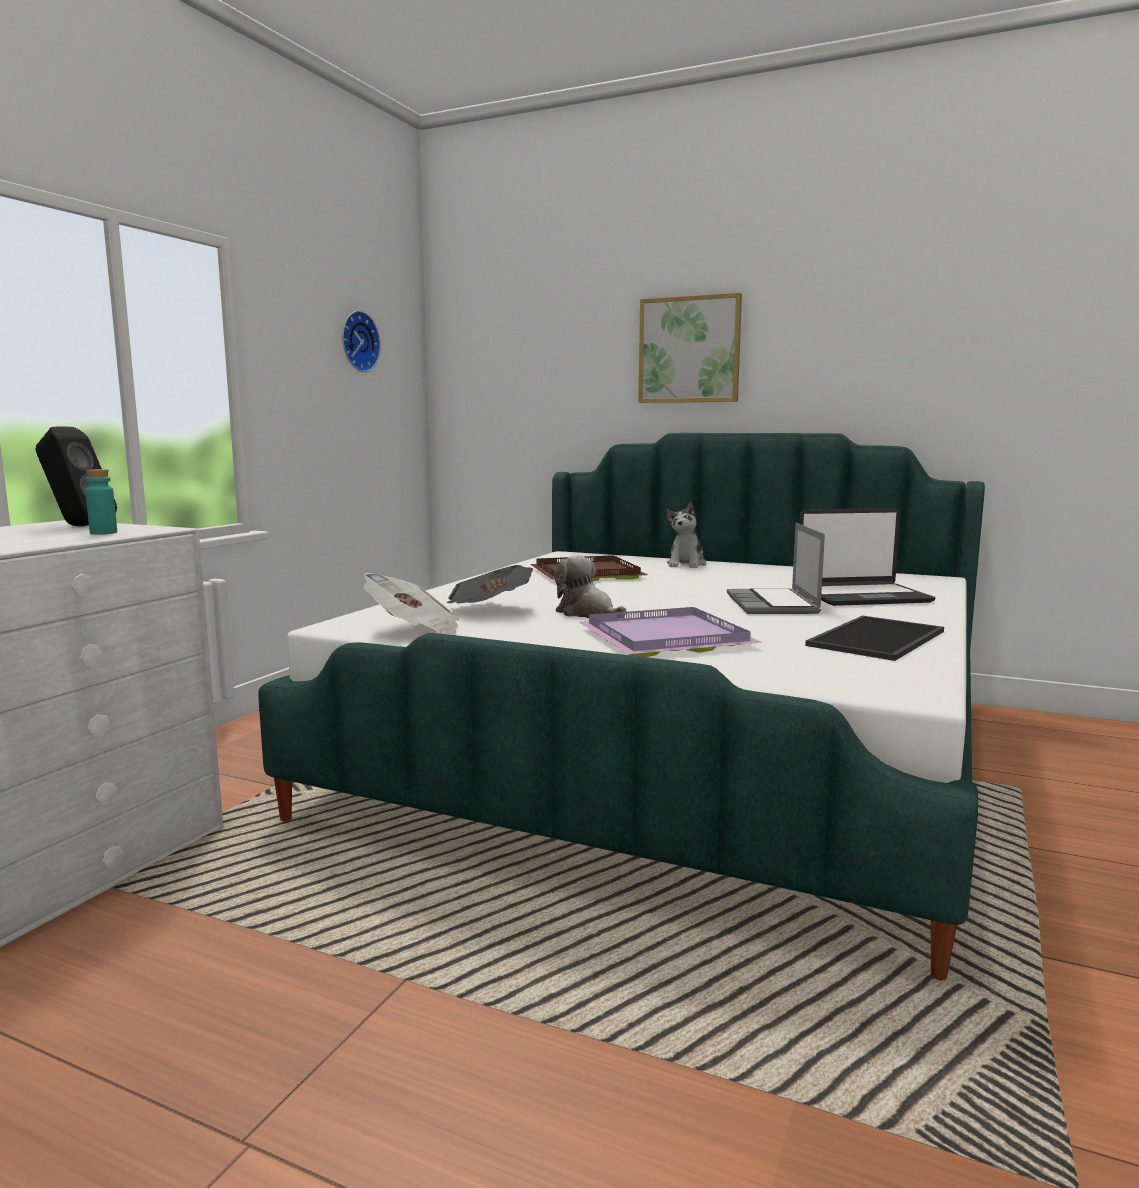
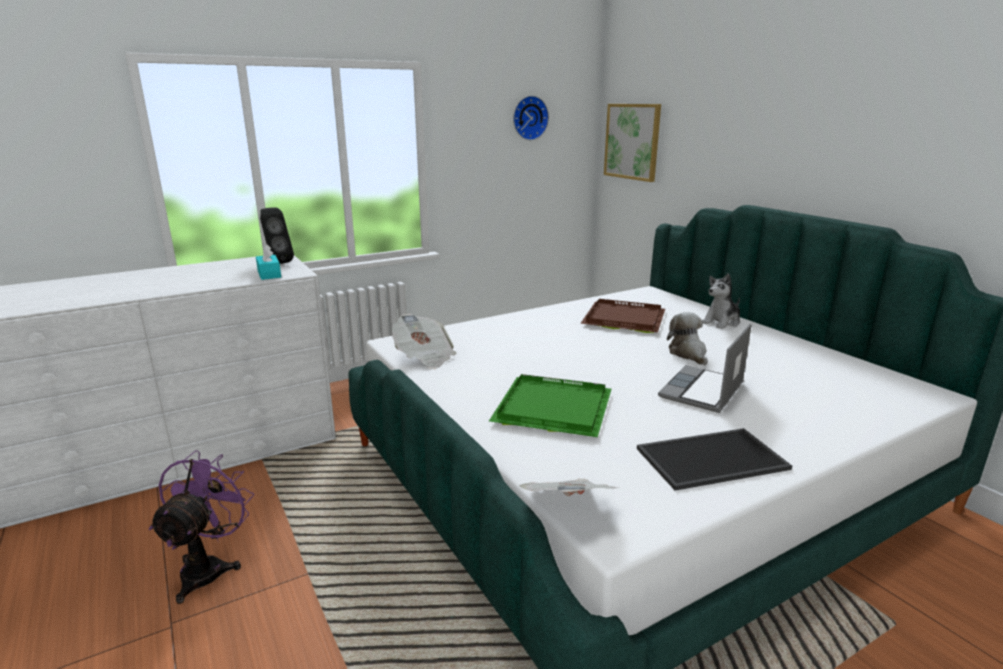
camera: 35 degrees right, 10 degrees up
turquoise bottle [85,469,117,535] -> turquoise tissue box [256,244,281,280]
newspaper [447,565,534,604] -> newspaper moved to [519,479,618,496]
plush toy [554,555,626,619] -> plush toy moved to [667,312,708,365]
purple tray [579,607,762,657] -> green tray [489,374,611,437]
picture [638,293,742,403] -> picture moved to [604,104,661,182]
laptop [799,508,935,606] -> none
none -> purple fan [149,450,254,604]

